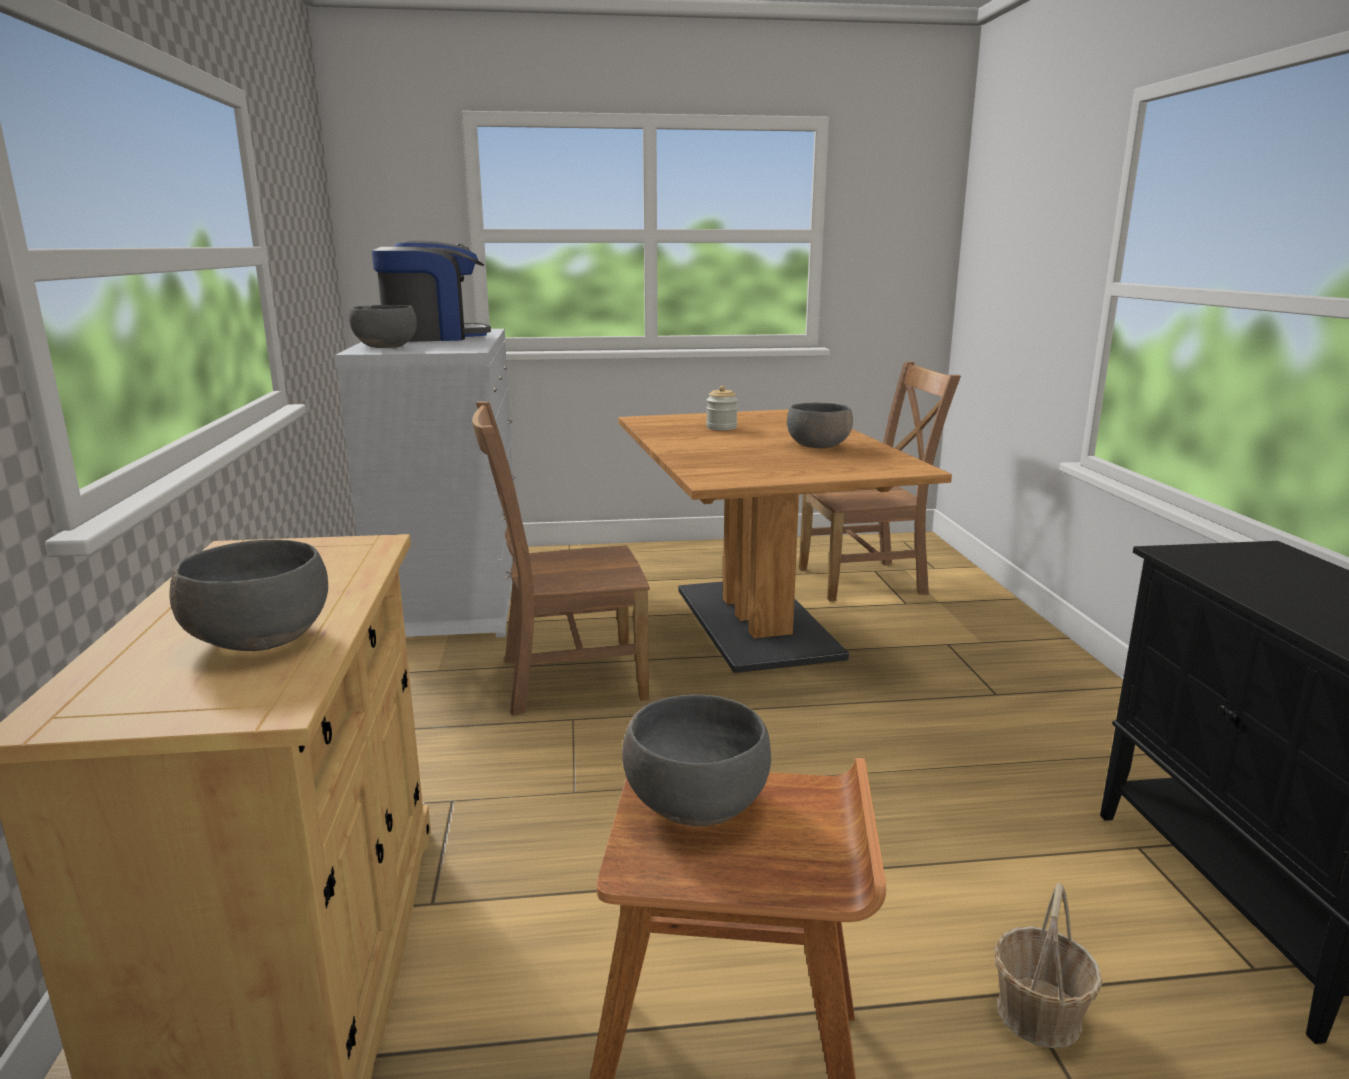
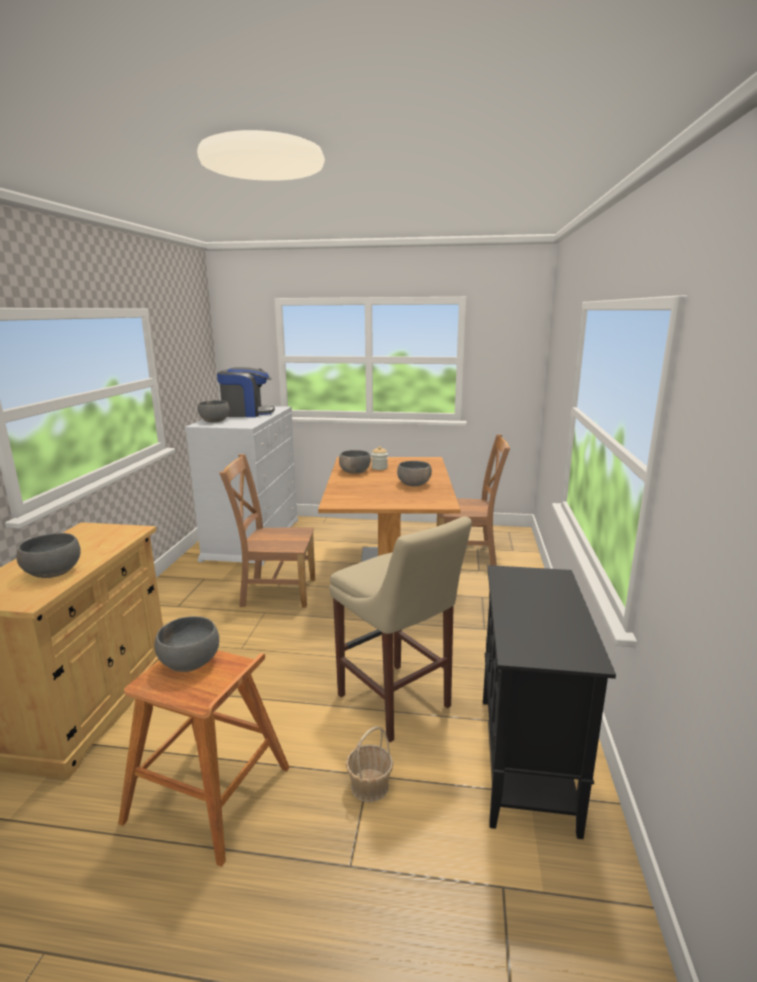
camera: 15 degrees right, 0 degrees up
none -> beige stool [329,516,472,743]
none -> grey bowl [339,450,371,474]

